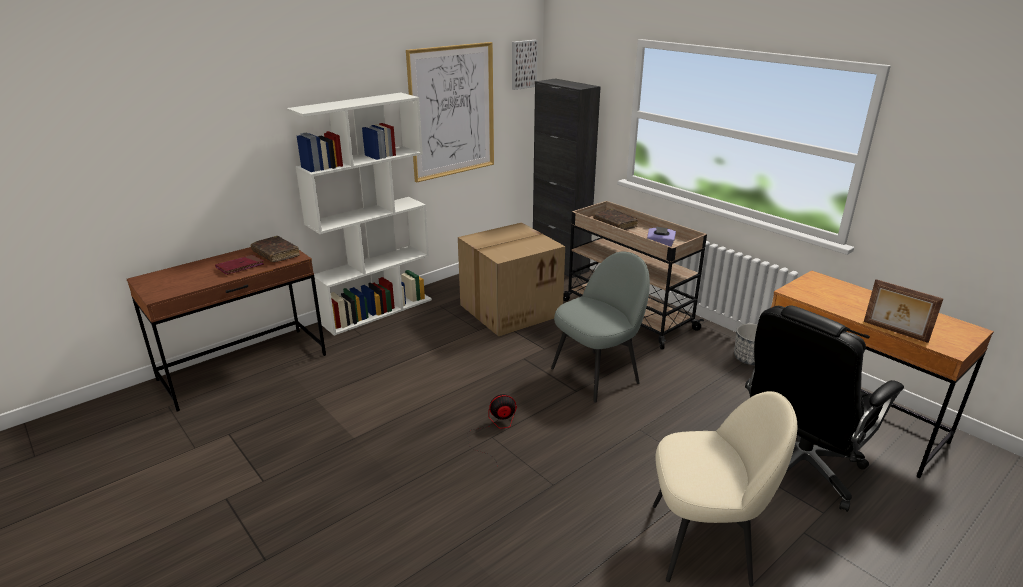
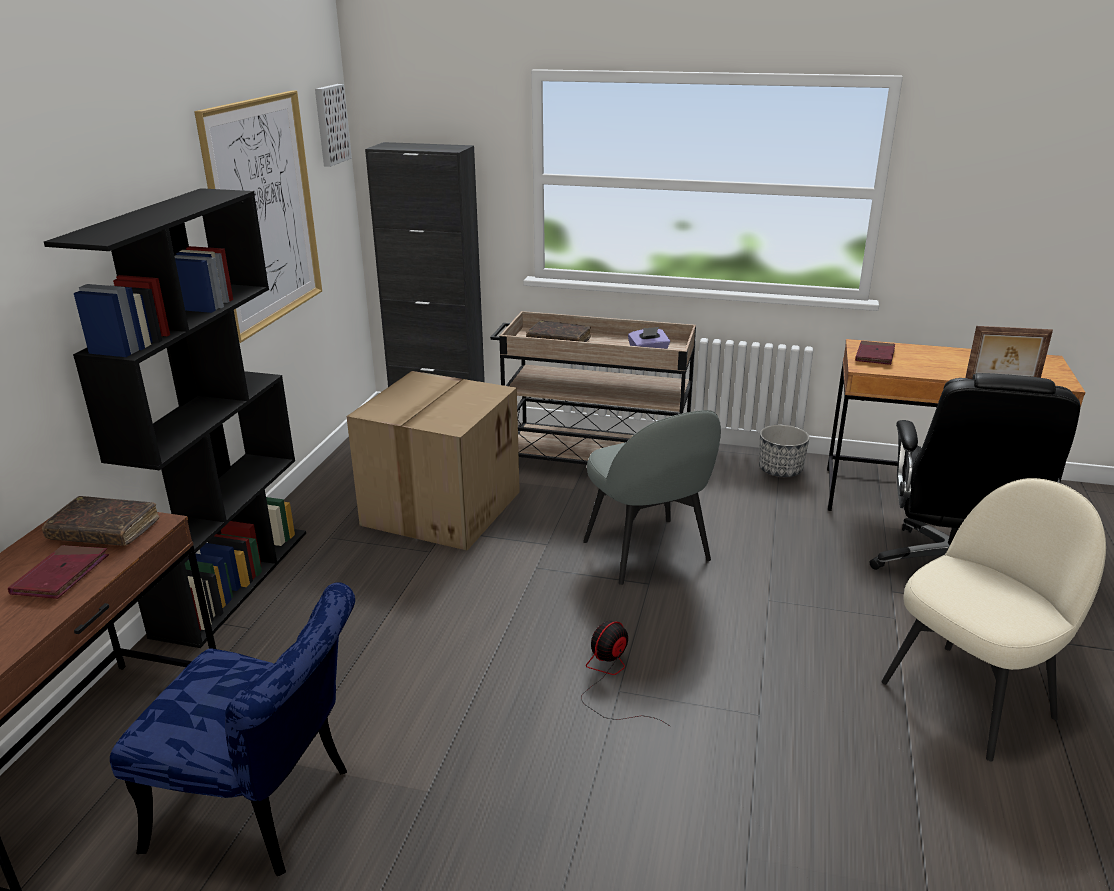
camera: 35 degrees left, 0 degrees up
white bookcase [287,93,432,336] -> black bookcase [44,188,306,648]
grey chair [551,251,650,402] -> grey chair turned 135 degrees clockwise [583,410,721,585]
none -> blue chair [110,582,355,876]
none -> red book [855,341,895,365]

